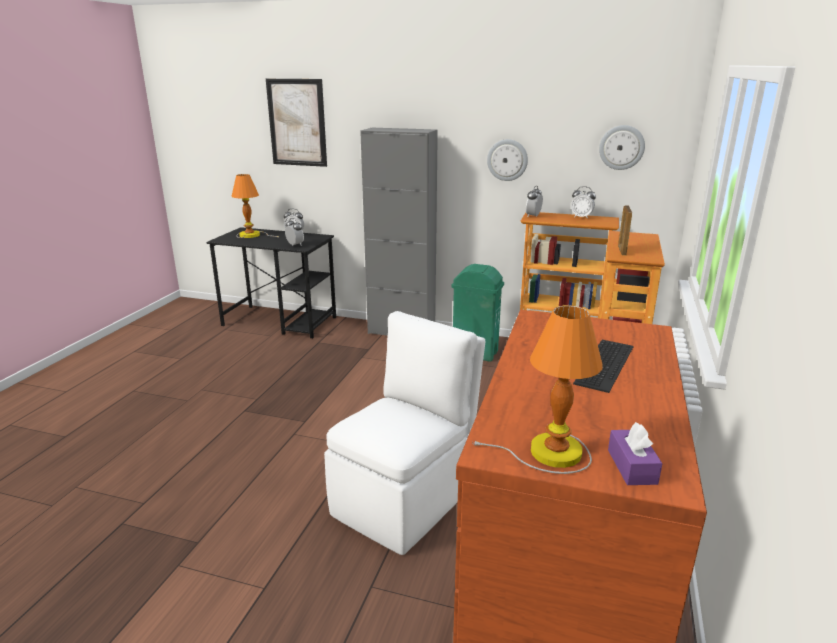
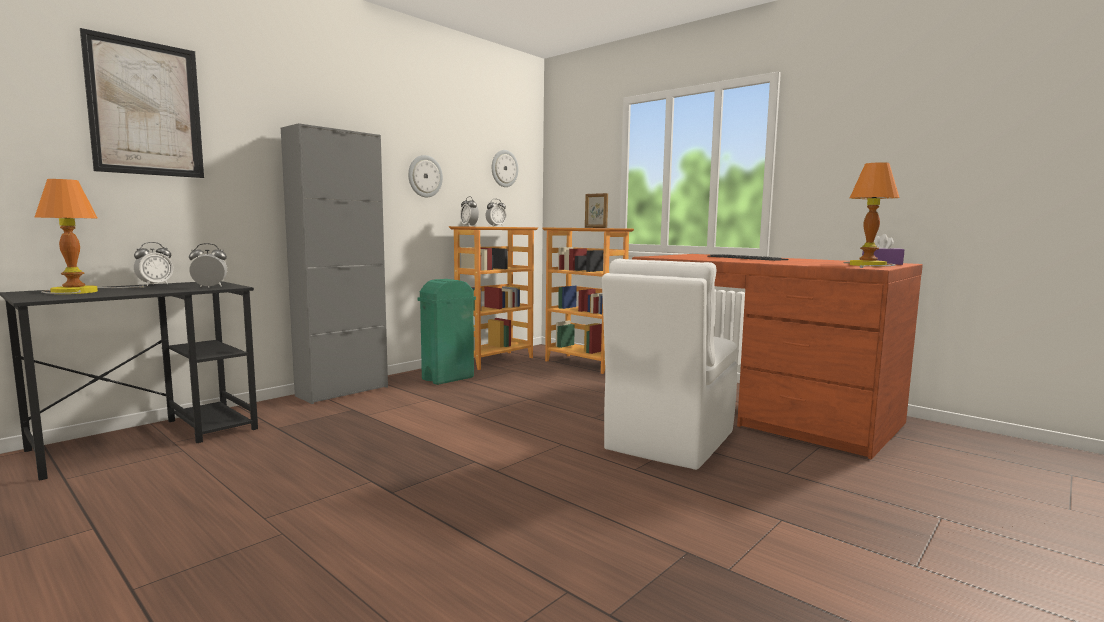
camera: 65 degrees left, 15 degrees down
white chair [324,311,485,555] -> white chair turned 120 degrees counterclockwise [602,259,737,470]

